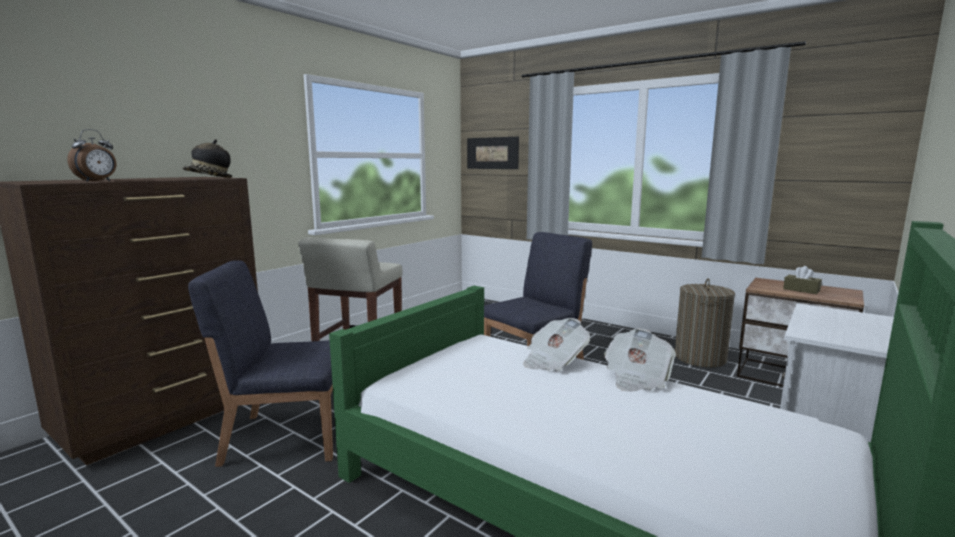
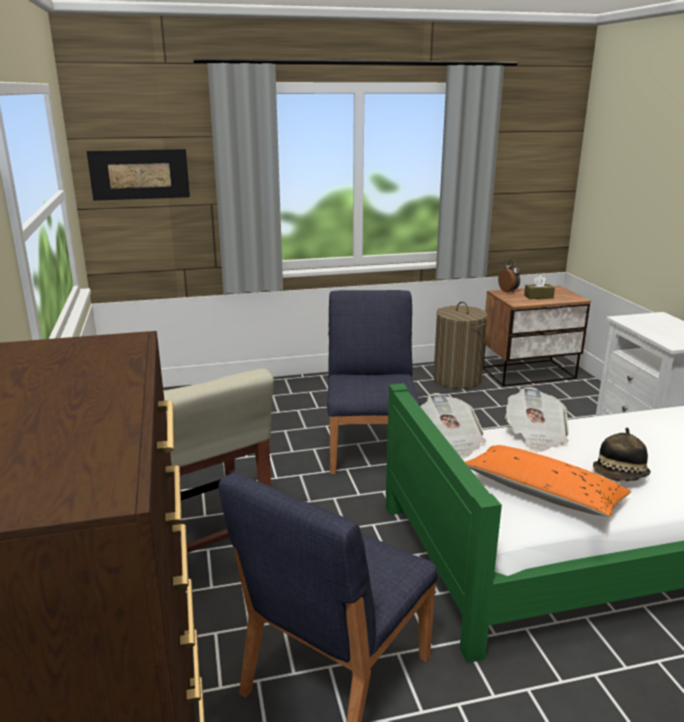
camera: 50 degrees left, 10 degrees up
alarm clock [67,129,116,182] -> alarm clock moved to [498,260,520,293]
hat [183,139,232,178] -> hat moved to [593,428,651,481]
newspaper [604,328,676,392] -> newspaper moved to [420,393,486,458]
none -> orange pillow [465,445,631,517]

